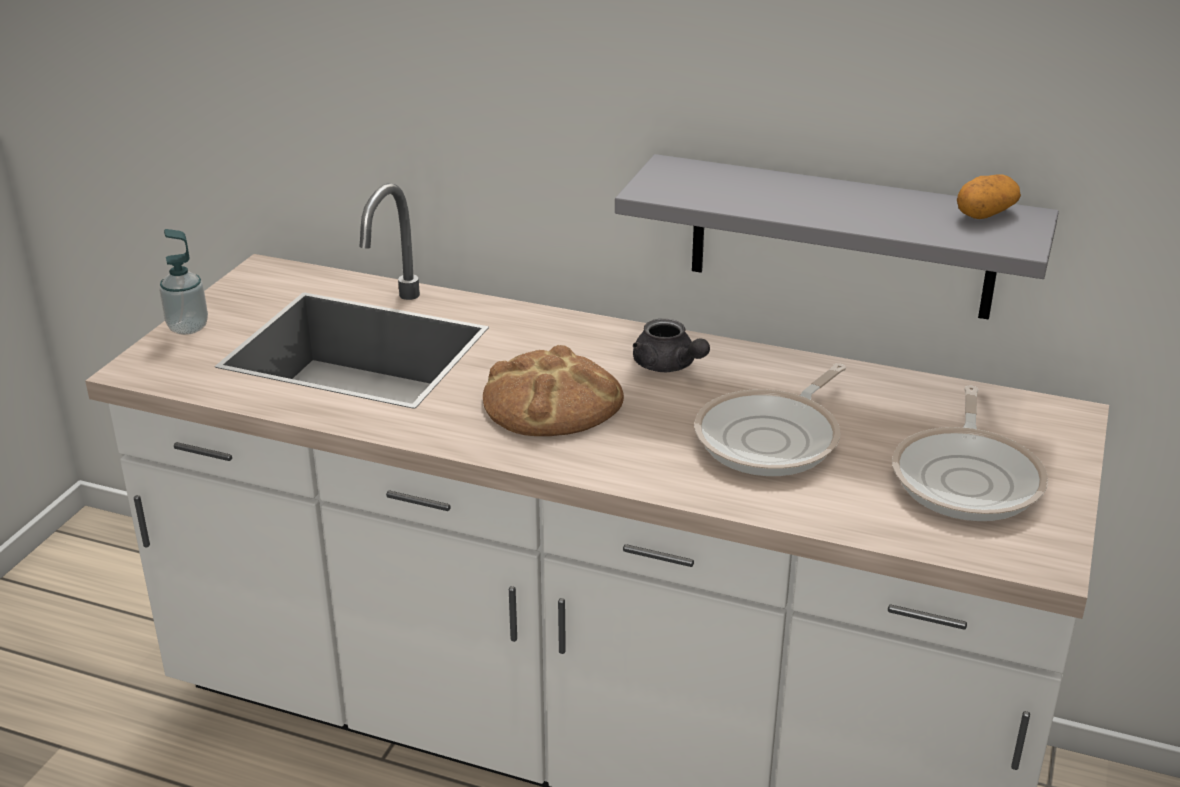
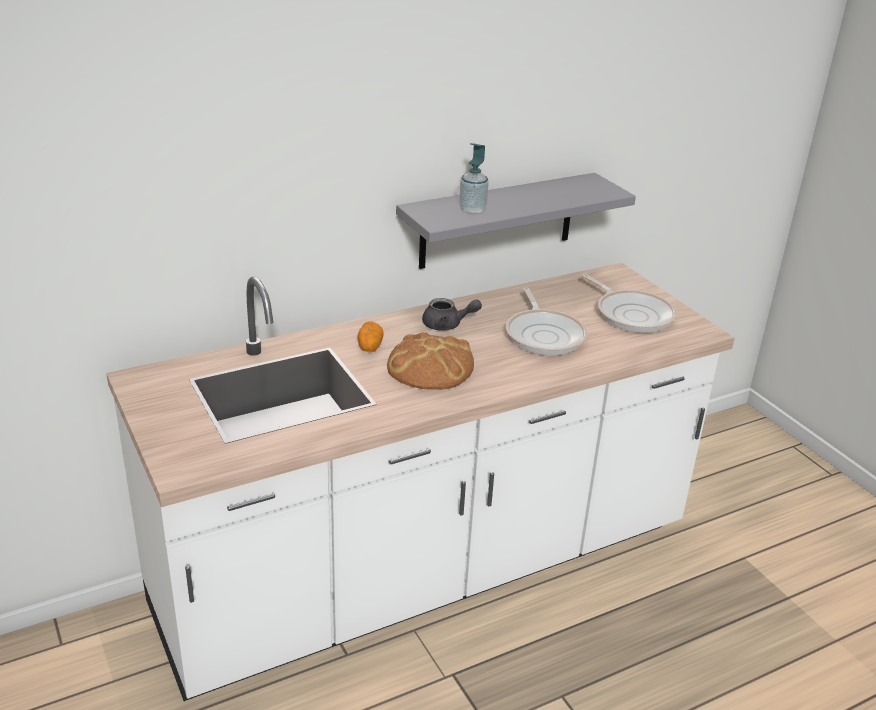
camera: 50 degrees left, 0 degrees up
soap dispenser [159,229,208,335] -> soap dispenser moved to [459,143,489,214]
potato [957,174,1021,219] -> potato moved to [357,321,384,352]

